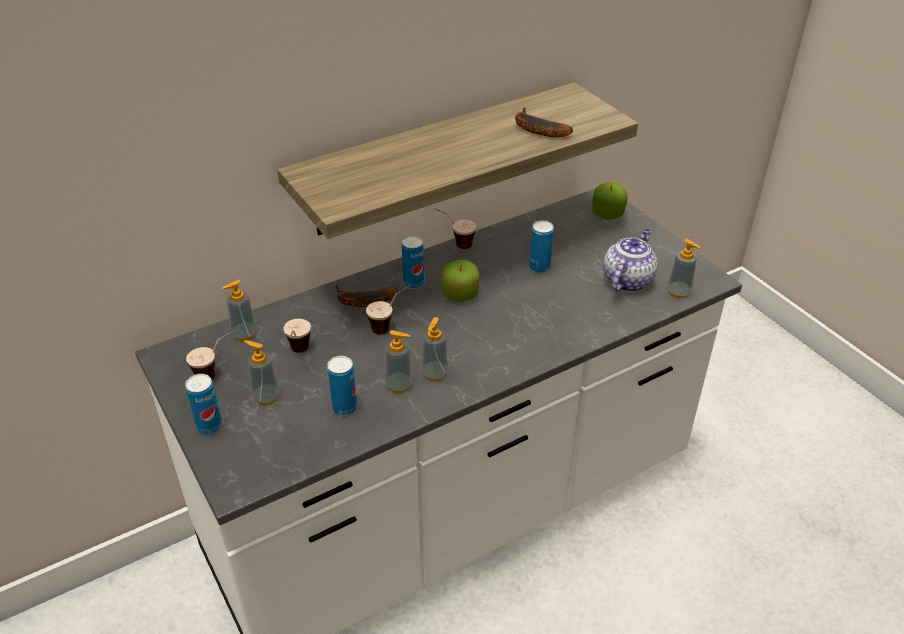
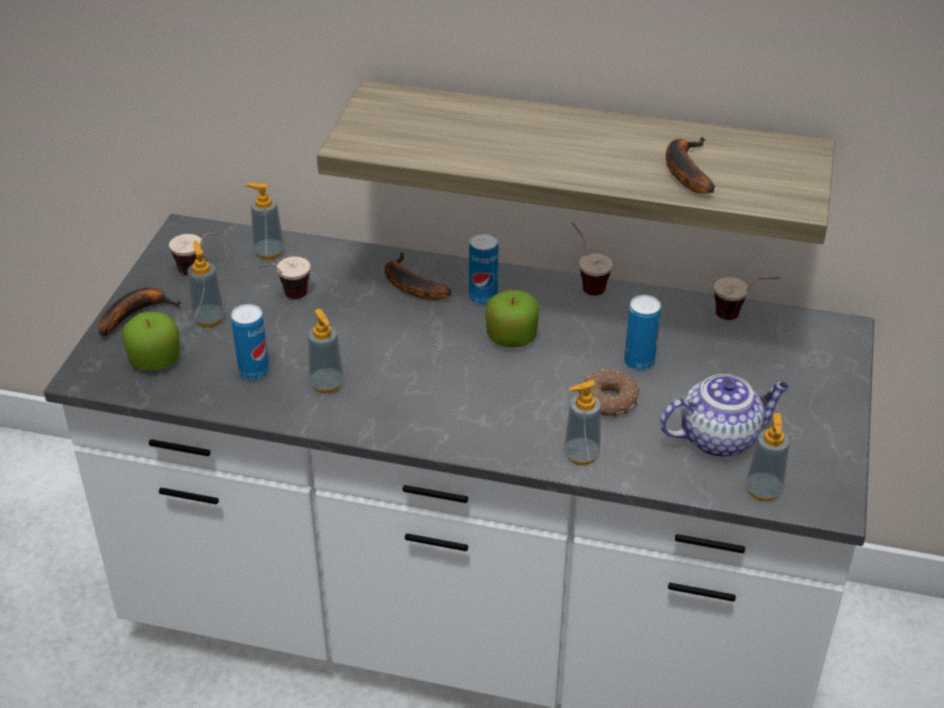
camera: 45 degrees right, 0 degrees up
can [185,374,222,435] -> banana [98,288,181,337]
cup [366,285,411,334] -> cup moved to [714,277,780,320]
soap dispenser [422,317,449,381] -> soap dispenser moved to [564,380,601,465]
apple [592,182,628,220] -> apple moved to [122,312,180,370]
none -> donut [579,369,639,417]

